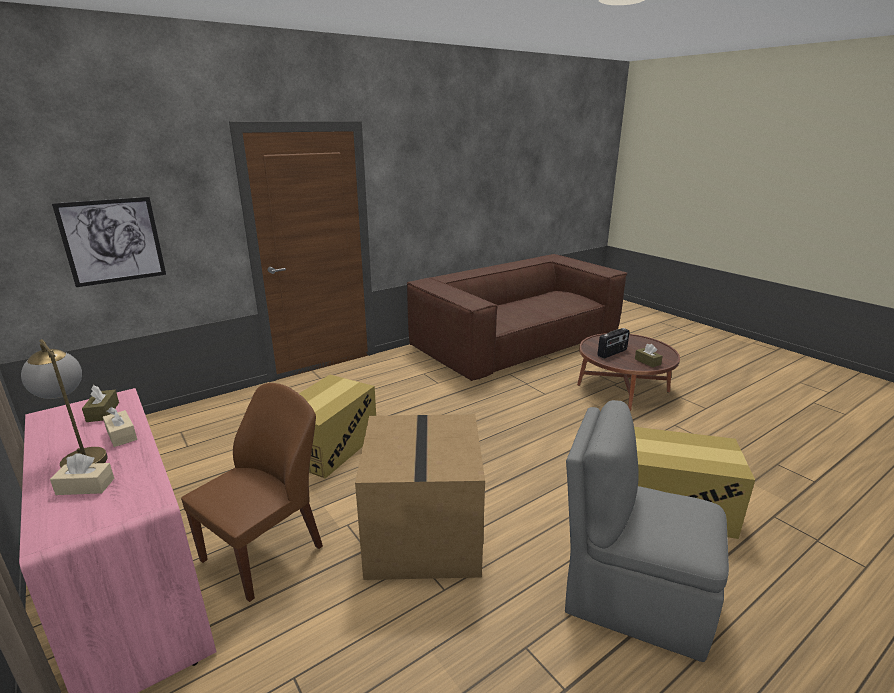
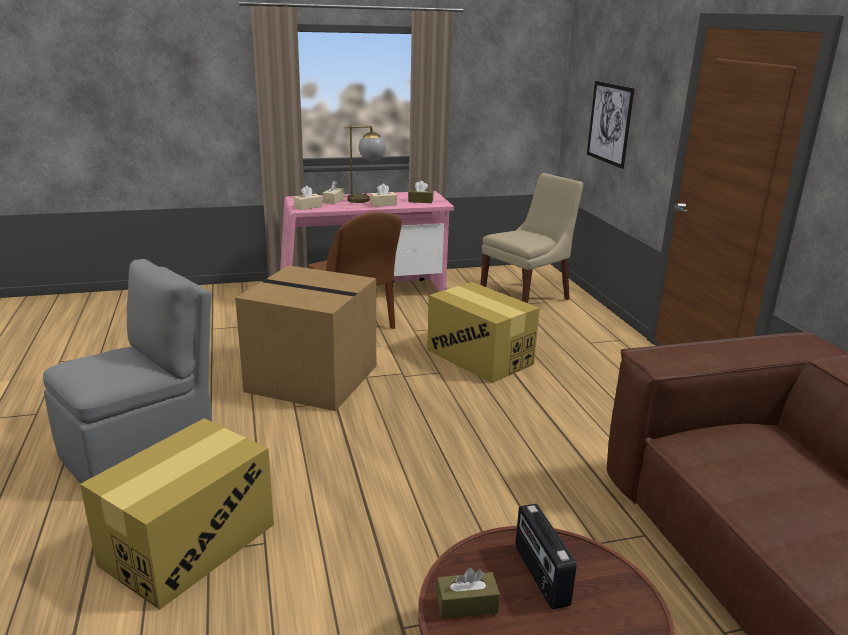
camera: 110 degrees right, 0 degrees up
none -> beige tissue box [294,186,322,210]
none -> beige chair [481,173,583,303]

